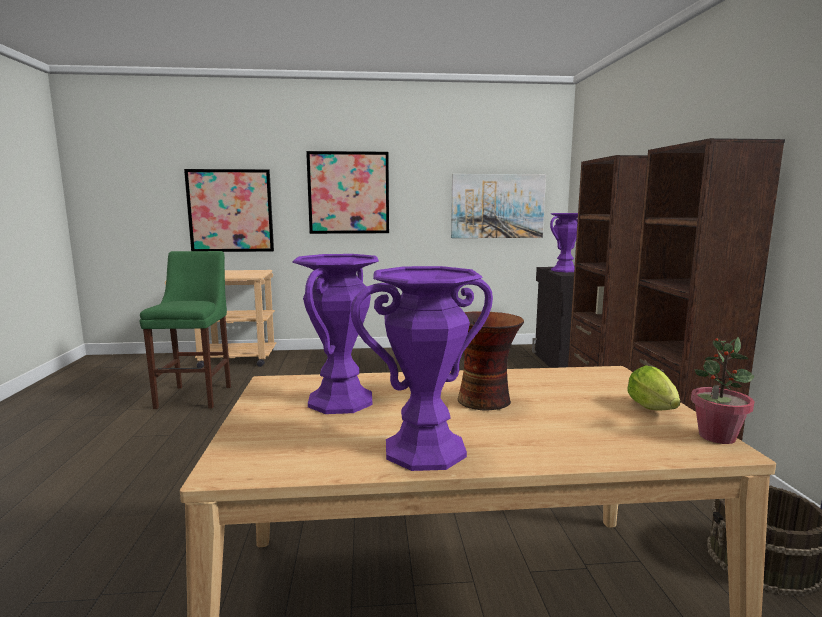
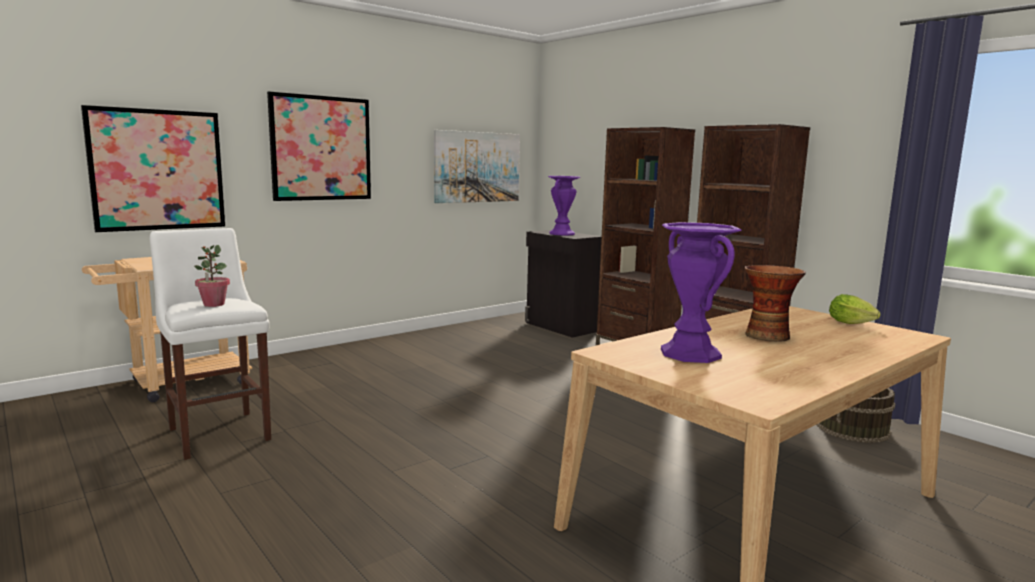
camera: 35 degrees left, 0 degrees up
green stool [140,251,231,409] -> white stool [150,228,271,460]
purple vase [351,266,493,471] -> none
potted plant [691,337,755,444] -> potted plant moved to [194,245,230,307]

